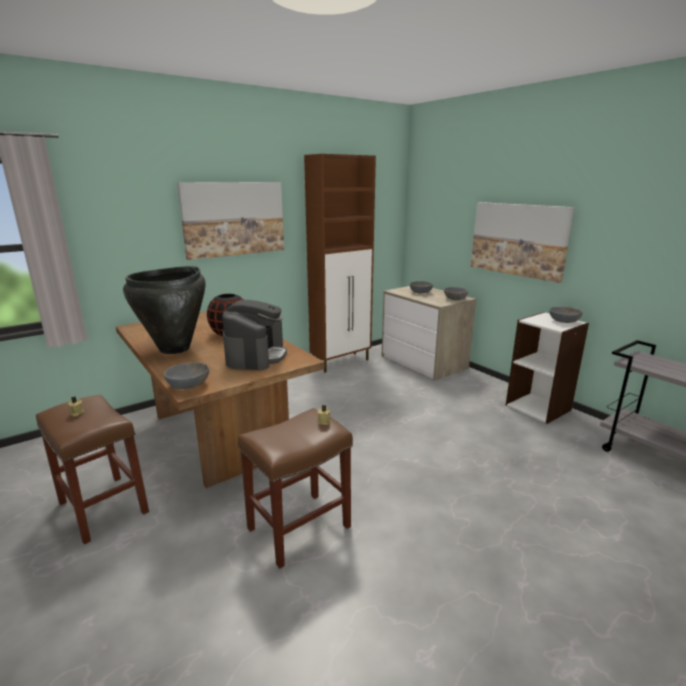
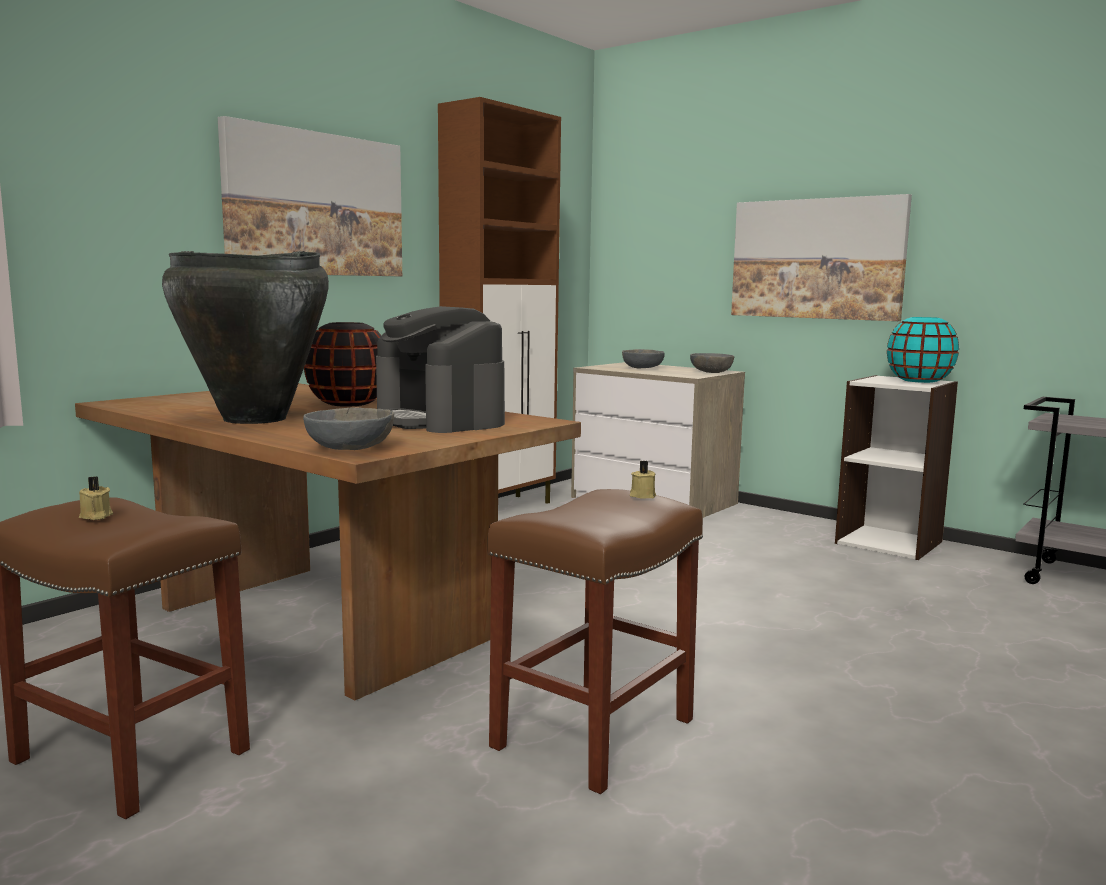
camera: 15 degrees left, 10 degrees down
coffee machine [222,300,287,370] -> coffee machine turned 150 degrees clockwise [376,306,505,433]
grey bowl [549,307,583,323] -> turquoise vase [887,317,959,383]

